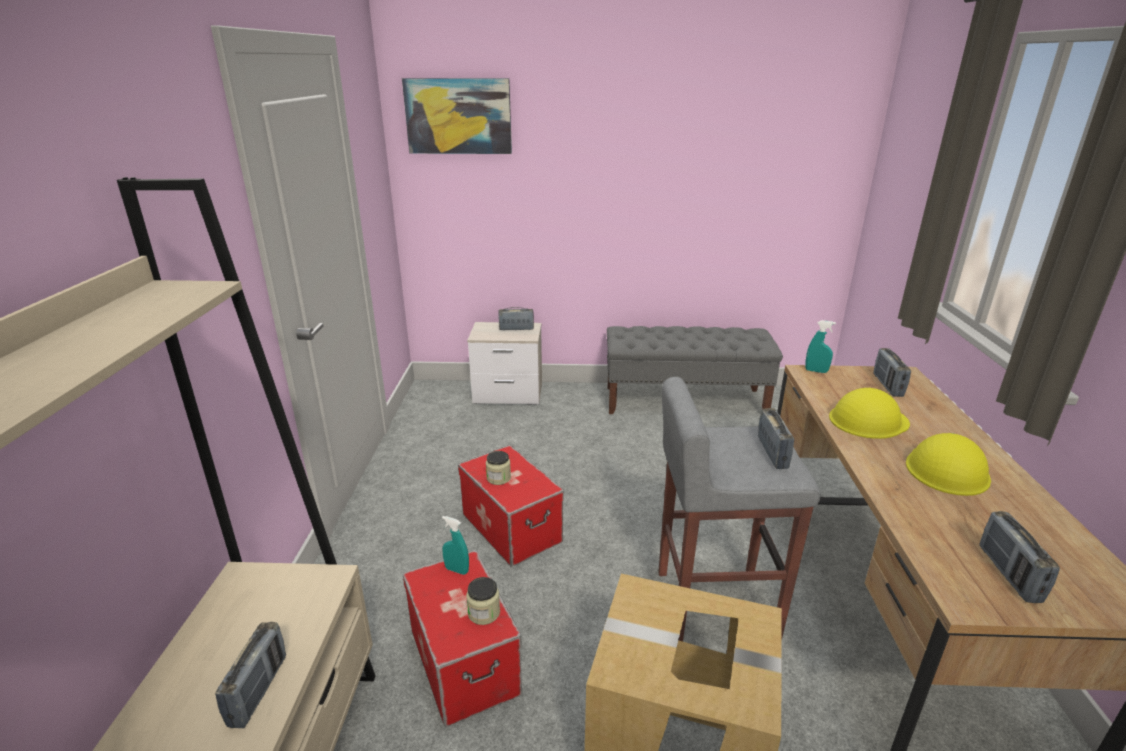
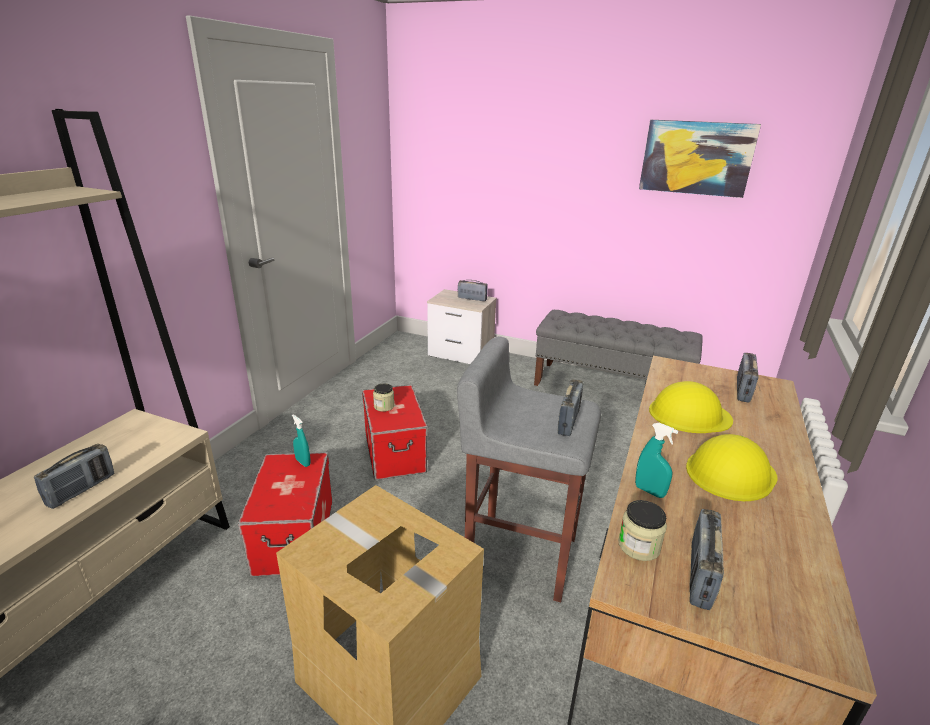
camera: 20 degrees right, 0 degrees up
picture [402,78,512,154] -> picture moved to [639,120,761,198]
jar [466,577,500,625] -> jar moved to [618,500,667,561]
turquoise spray bottle [805,320,836,373] -> turquoise spray bottle moved to [635,423,678,498]

